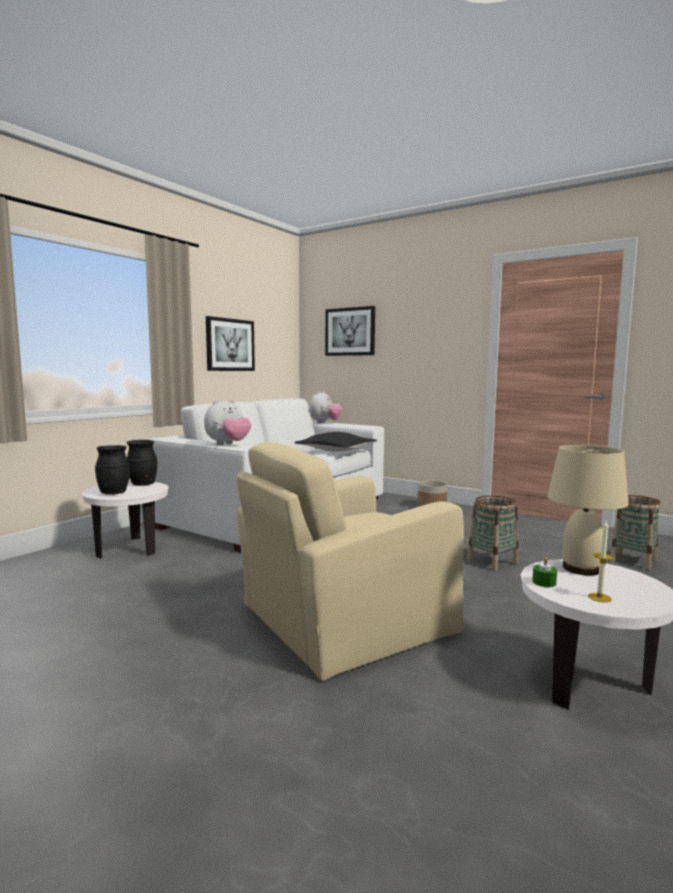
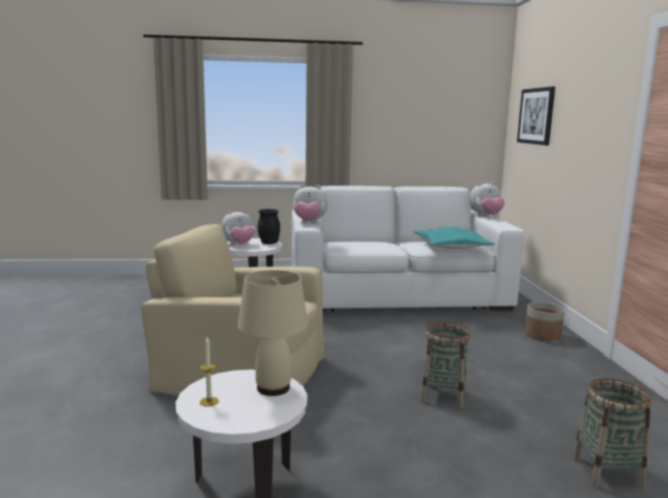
camera: 50 degrees right, 5 degrees up
black vase [95,445,130,495] -> plush toy [221,210,255,245]
picture [206,316,255,371] -> none
black pillow [295,432,377,452] -> turquoise pillow [413,227,495,249]
green candle [532,557,557,587] -> none

